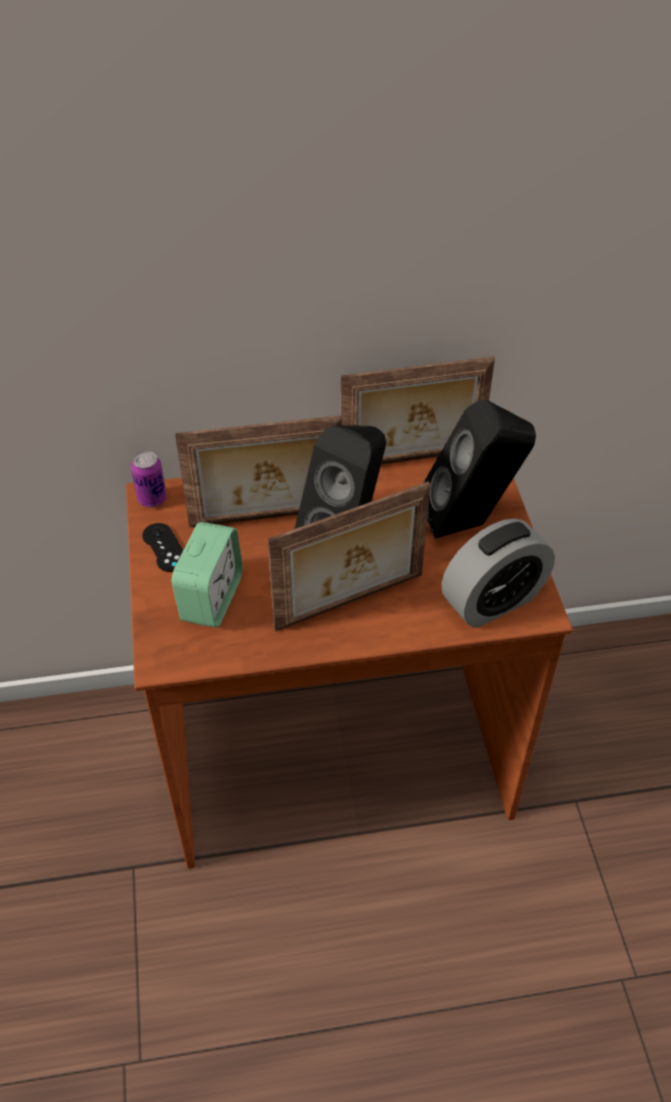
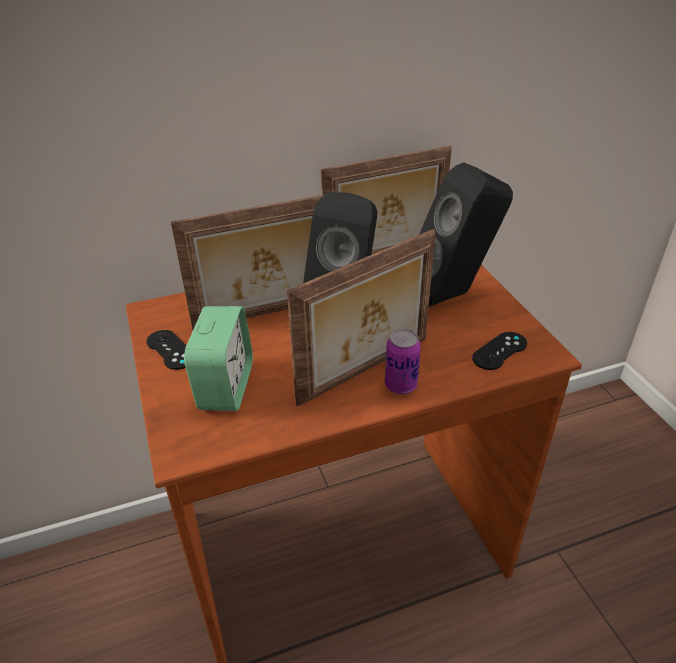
camera: 10 degrees left, 10 degrees down
can [131,451,167,508] -> can moved to [385,329,421,394]
alarm clock [441,518,555,628] -> black game controller [472,332,527,370]

